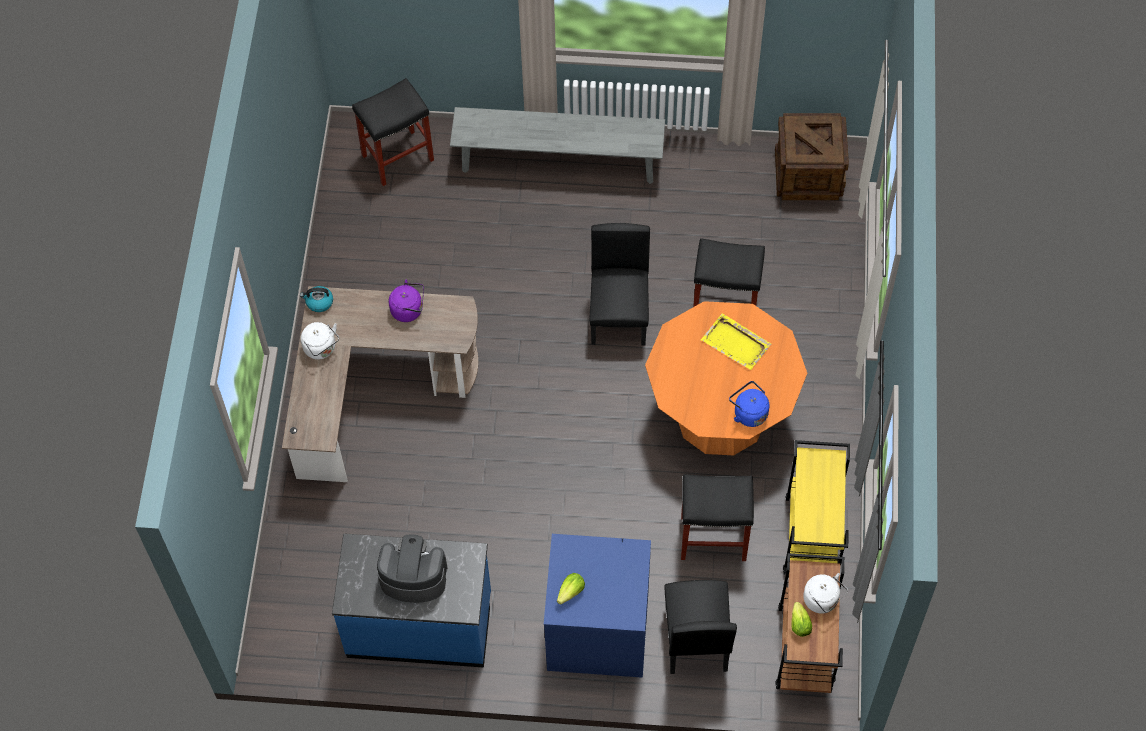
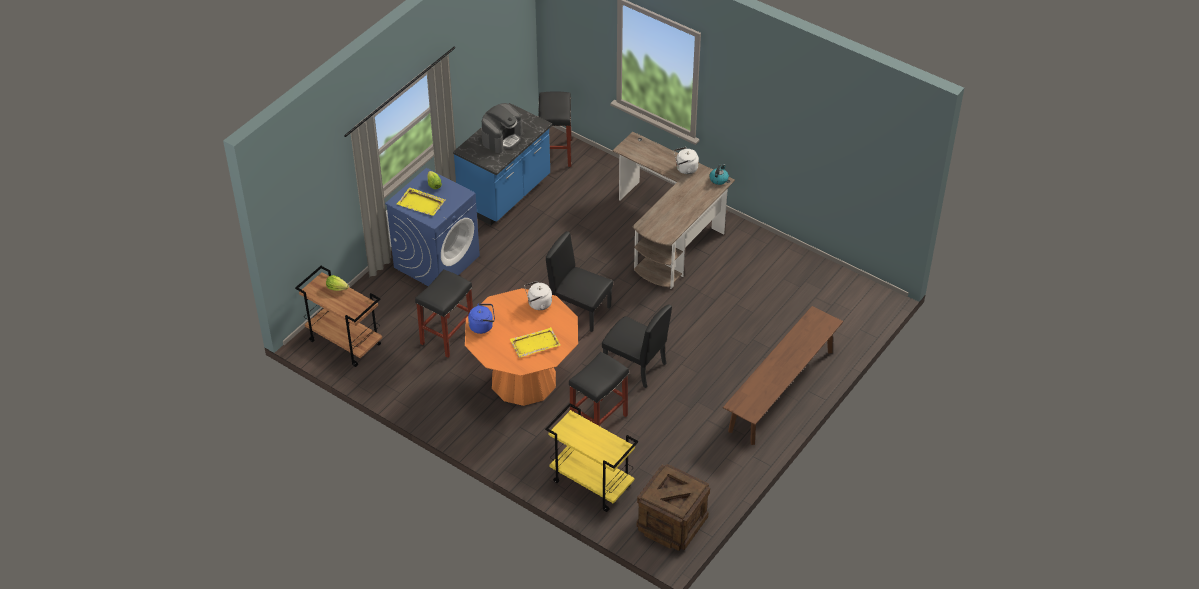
camera: 120 degrees right, 15 degrees down
black stool [352,78,434,186] -> black stool moved to [538,92,571,167]
purple kettle [389,280,424,322] -> none
grey bench [450,107,665,184] -> brown bench [723,306,843,445]
black chair [664,580,737,674] -> black chair moved to [546,231,613,332]
yellow cart [783,440,850,575] -> yellow cart moved to [545,403,638,512]
white kettle [803,573,848,614] -> white kettle moved to [524,281,552,310]
none -> yellow tray [397,188,445,216]

